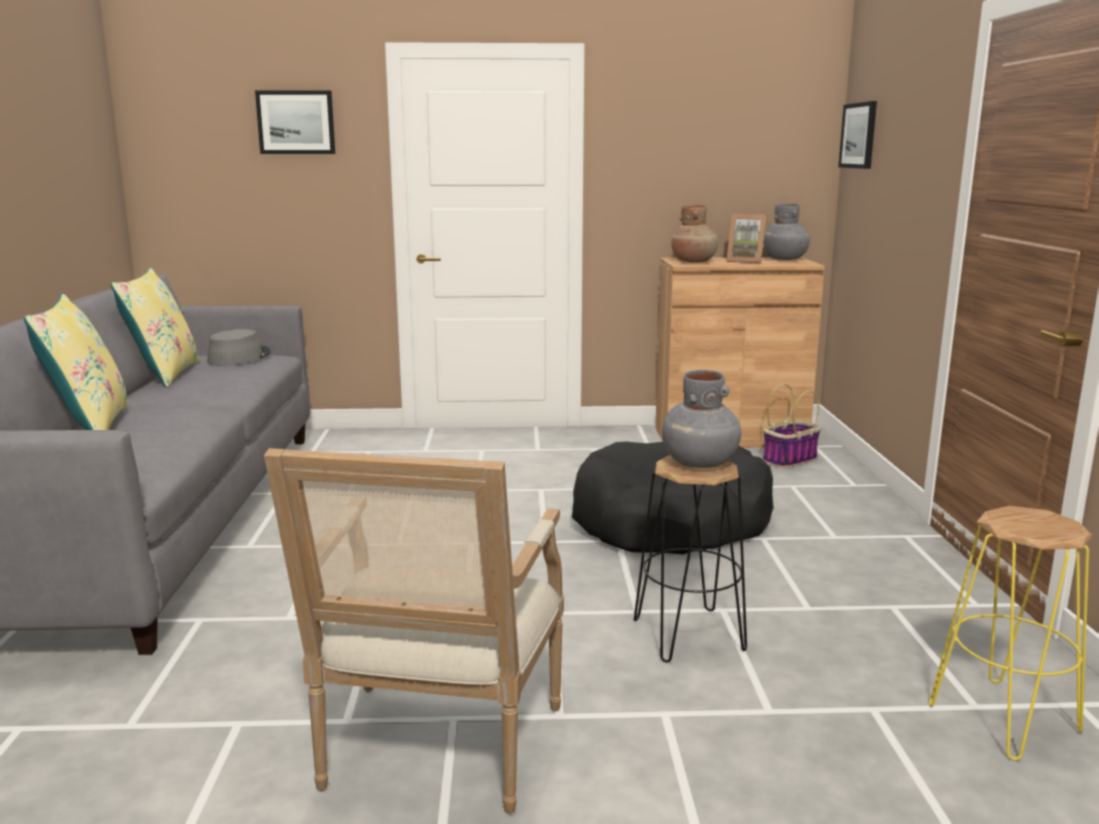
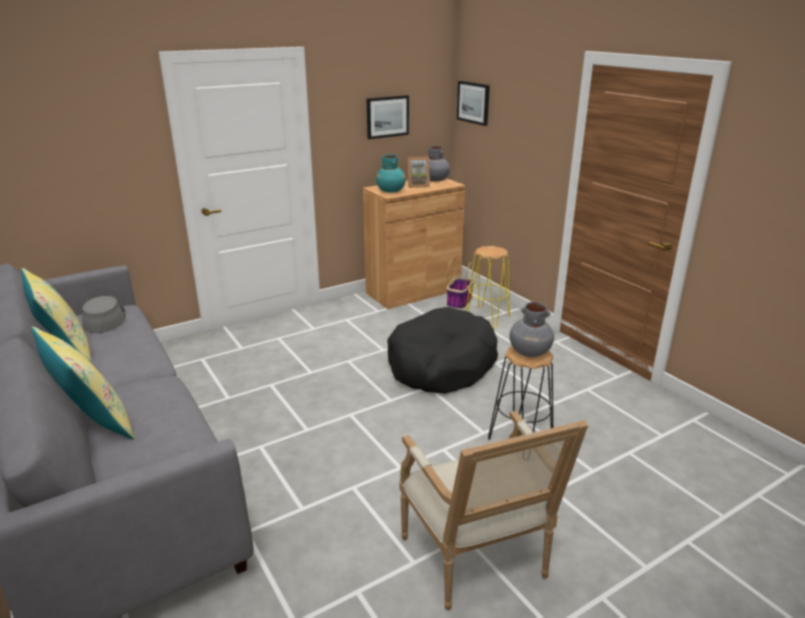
camera: 30 degrees left, 10 degrees up
picture [255,90,335,154] -> picture moved to [367,95,409,139]
brown vase [671,205,718,263] -> turquoise vase [376,154,406,193]
yellow stool [929,506,1092,761] -> yellow stool moved to [466,246,510,328]

